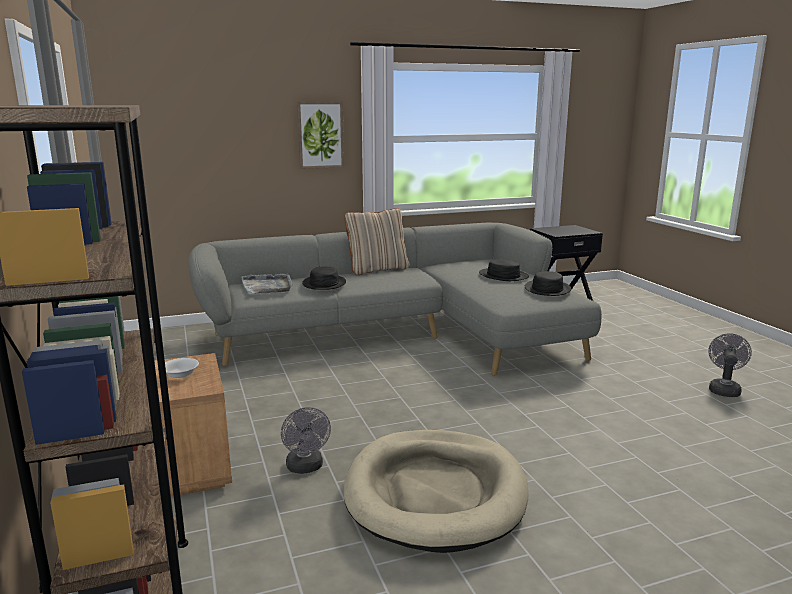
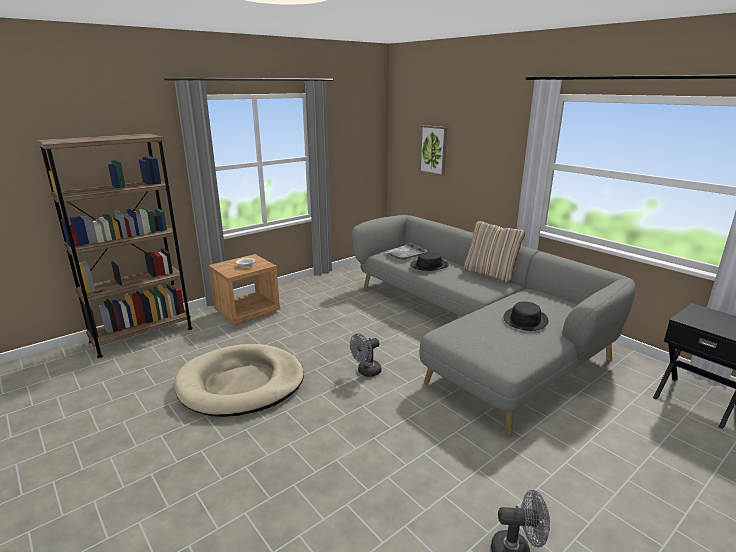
camera: 70 degrees right, 5 degrees up
grey fan [281,407,331,474] -> grey fan moved to [350,334,382,377]
picture [297,102,344,169] -> picture moved to [419,125,447,176]
black hat [525,271,571,296] -> none

